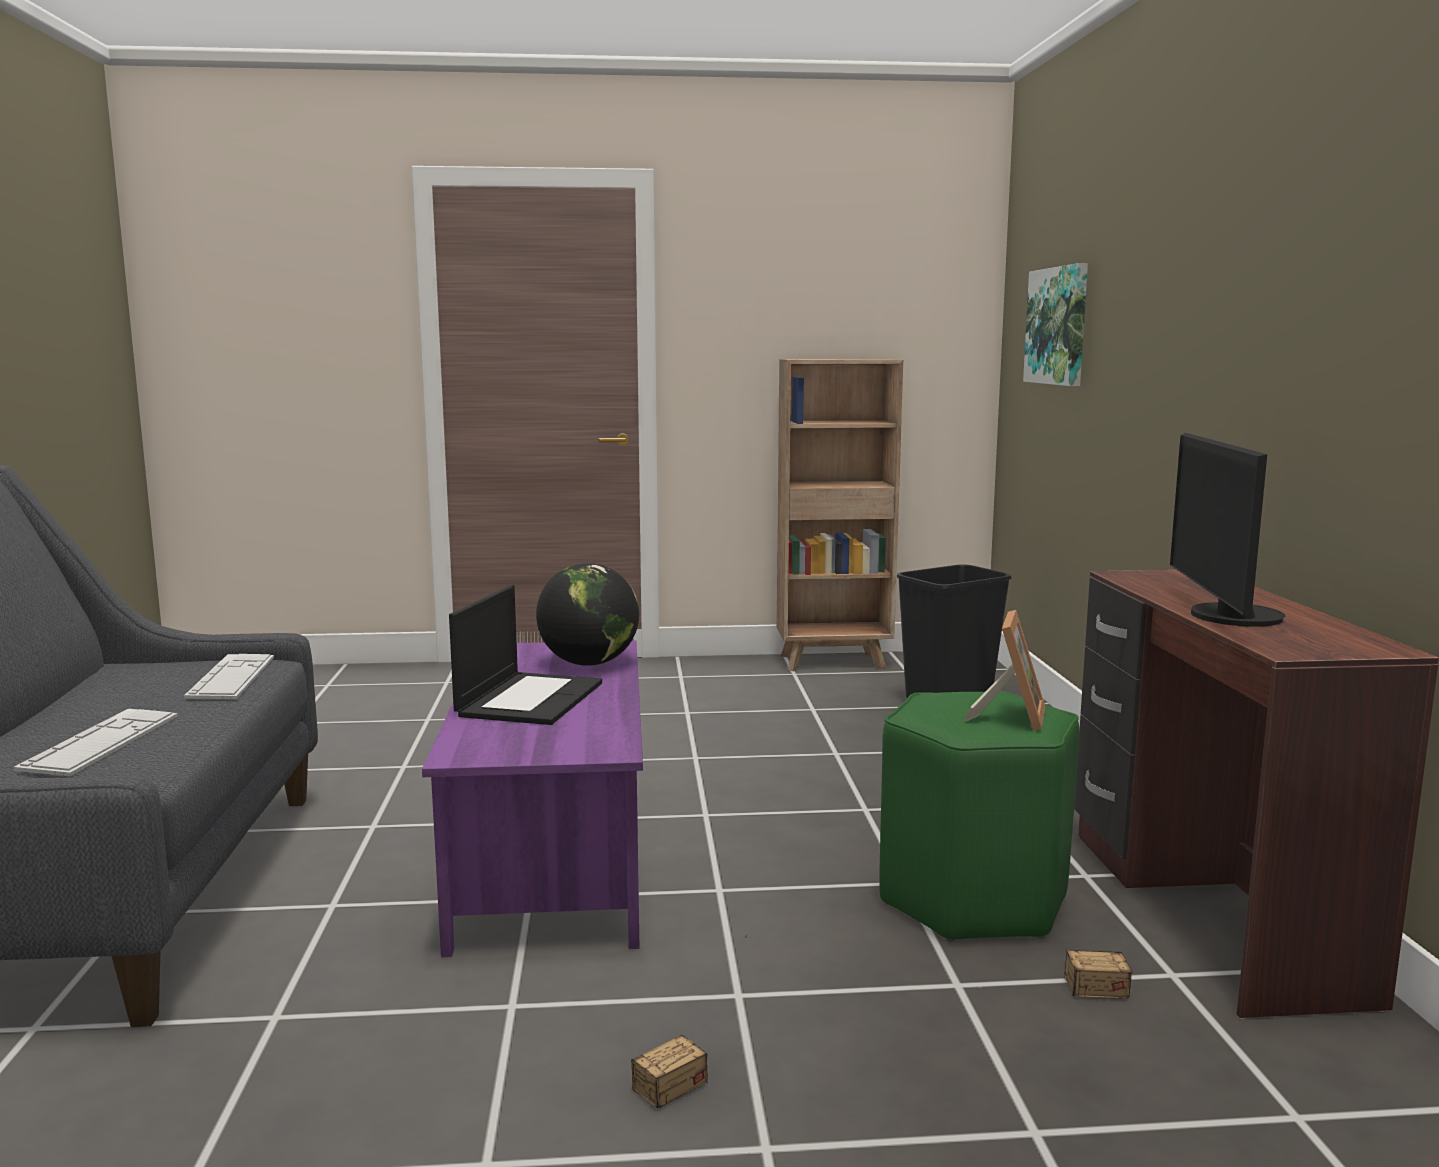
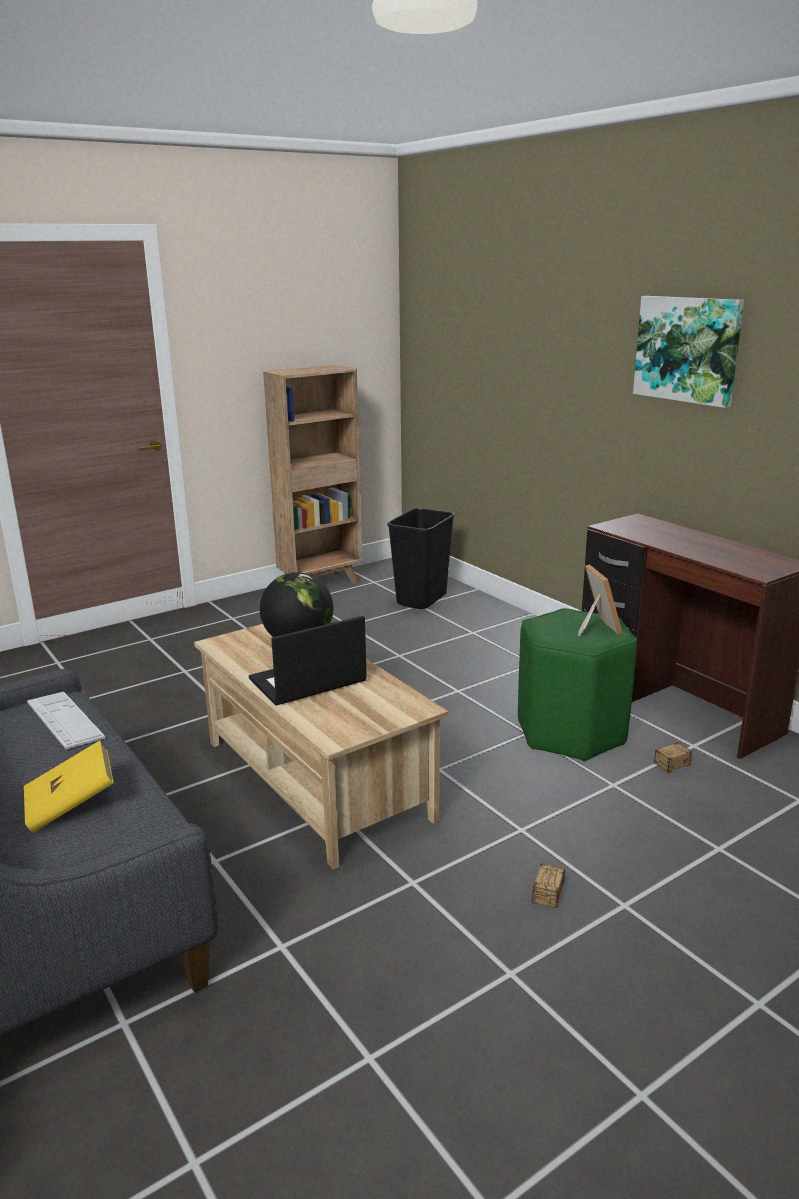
camera: 30 degrees left, 10 degrees up
keyboard [14,709,178,776] -> yellow book [24,740,114,833]
purple coffee table [422,640,643,957] -> beige coffee table [194,624,448,869]
laptop [449,585,602,725] -> laptop turned 105 degrees counterclockwise [249,616,367,706]
picture [1023,263,1088,386] -> picture moved to [633,296,744,408]
monitor [1170,433,1285,627] -> none

